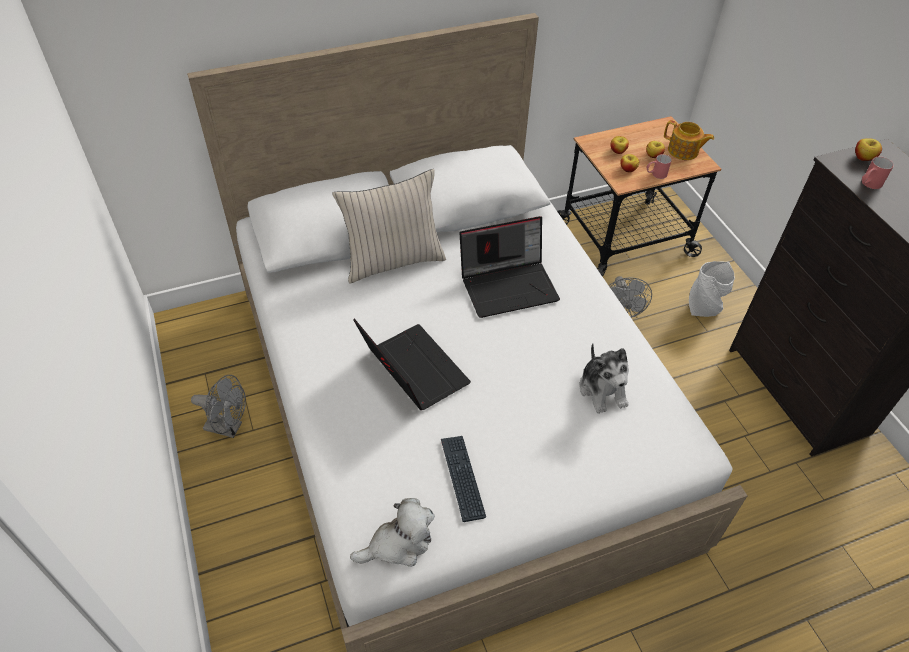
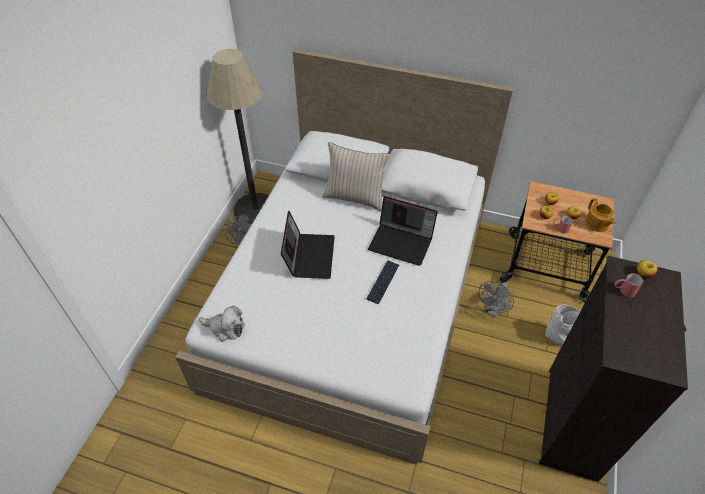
camera: 40 degrees right, 0 degrees up
keyboard [441,436,486,522] -> keyboard moved to [366,260,399,304]
plush toy [579,343,629,413] -> none
none -> floor lamp [207,49,269,224]

